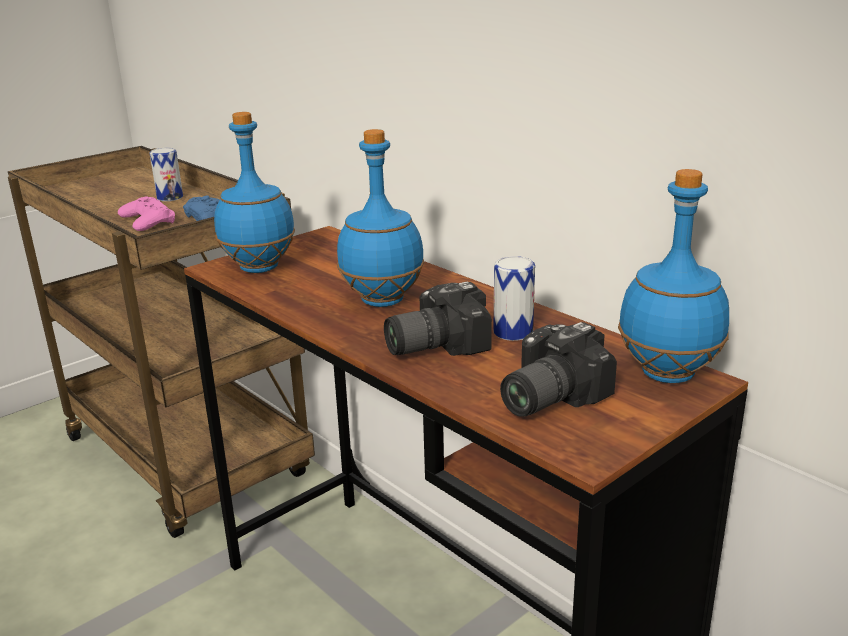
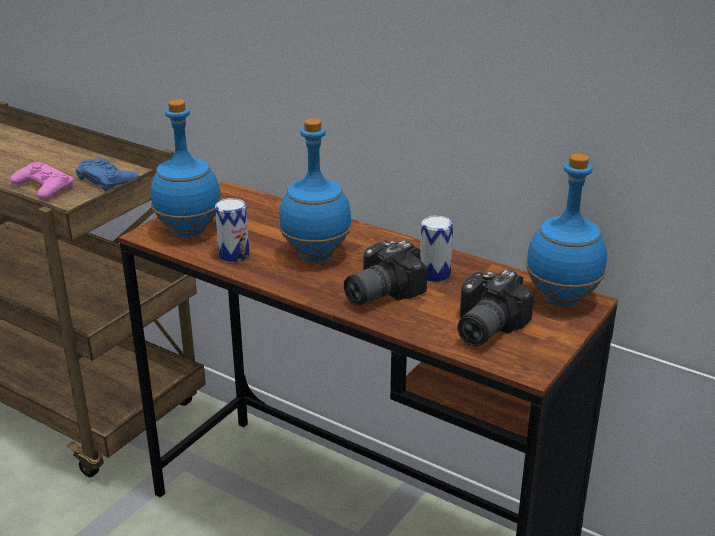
camera: 15 degrees left, 5 degrees up
can [150,148,183,201] -> can moved to [215,198,249,263]

